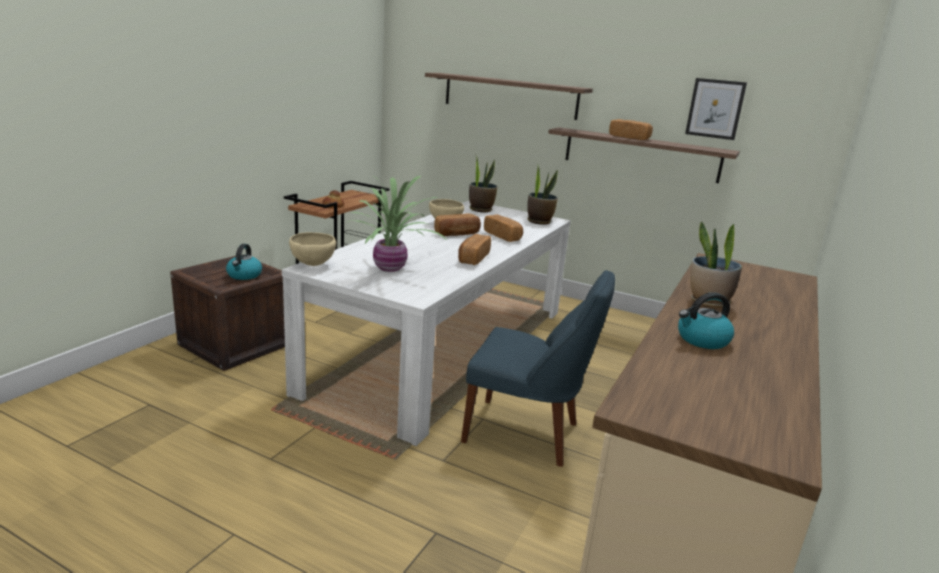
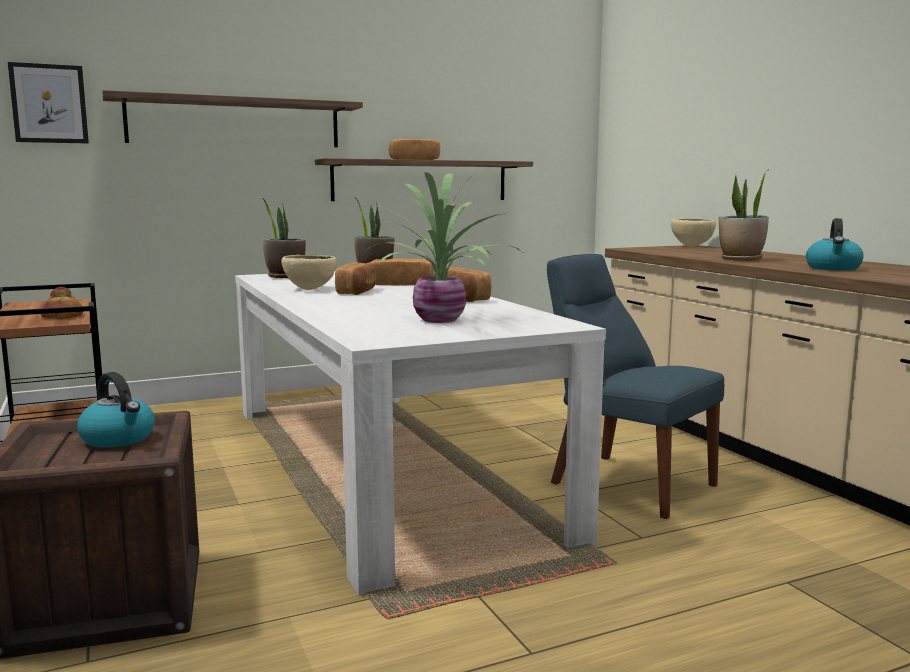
camera: 50 degrees left, 10 degrees down
beige bowl [289,232,336,266] -> beige bowl moved to [671,218,716,246]
blue chair [461,270,615,467] -> blue chair turned 105 degrees counterclockwise [547,254,724,519]
picture [685,78,747,140] -> picture moved to [8,62,89,144]

